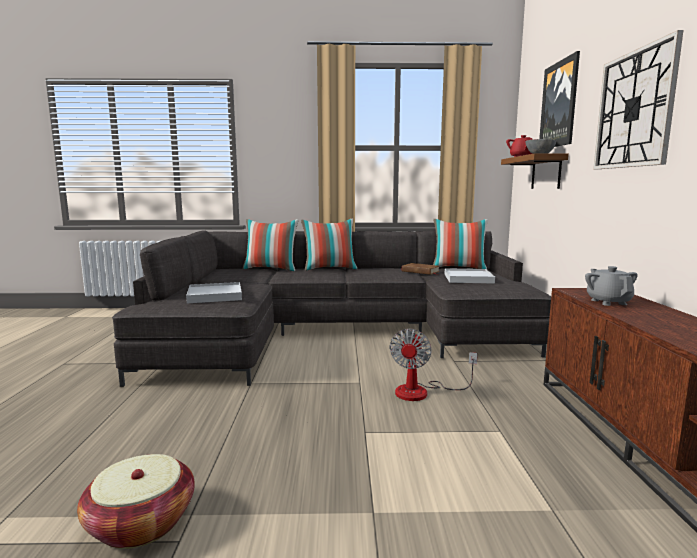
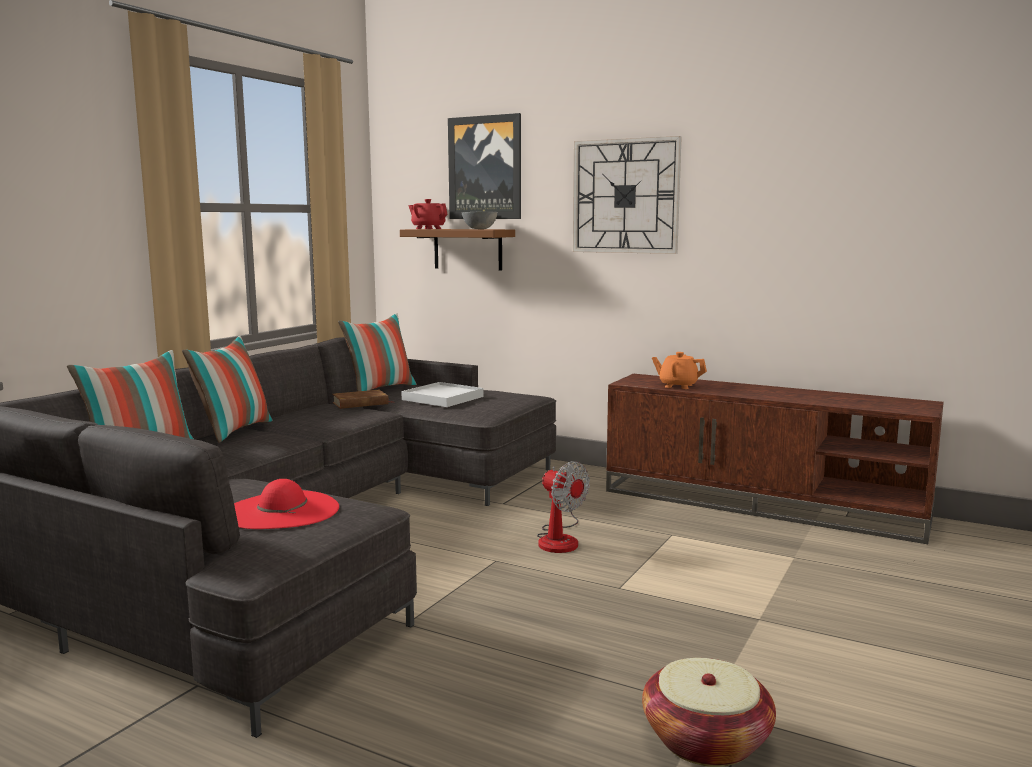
camera: 60 degrees left, 0 degrees up
white tray [186,282,242,303] -> red hat [234,479,339,529]
grey teapot [585,266,638,306] -> orange teapot [652,352,707,389]

